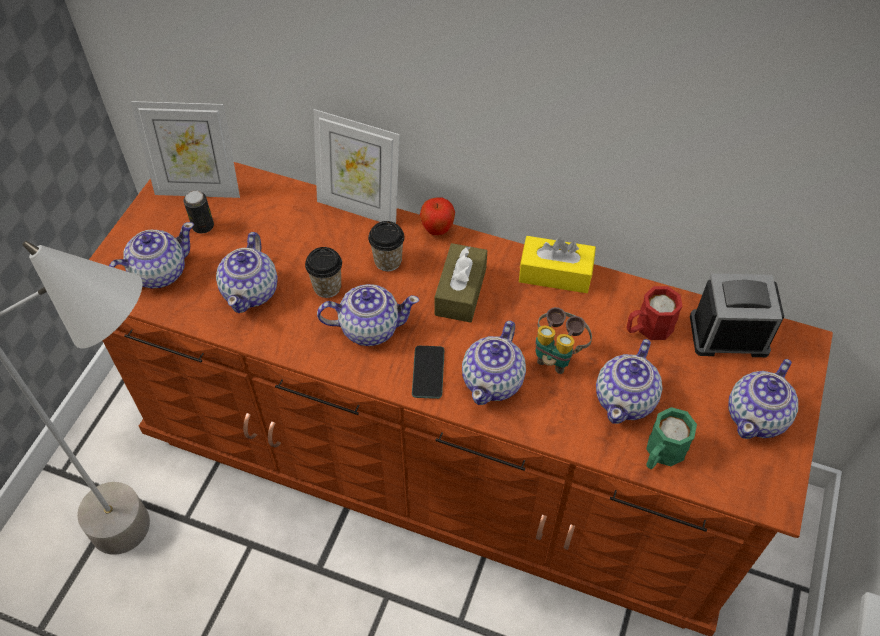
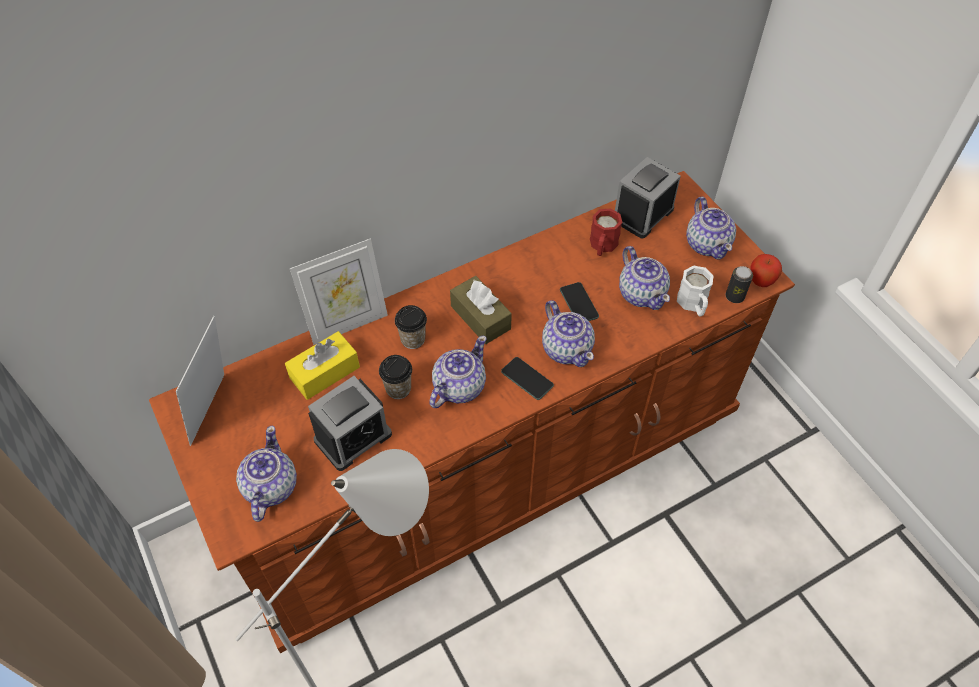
camera: 50 degrees left, 0 degrees up
picture frame [131,101,240,198] -> picture frame turned 150 degrees clockwise [176,316,224,446]
can [183,190,214,234] -> can moved to [725,266,753,303]
teapot [216,232,278,313] -> alarm clock [308,376,392,471]
apple [420,197,455,235] -> apple moved to [750,254,782,287]
yellow tissue box [519,236,596,293] -> yellow tissue box moved to [285,331,360,400]
binoculars [535,307,592,374] -> phone [560,282,599,321]
green mug [646,407,697,469] -> white mug [677,265,714,316]

